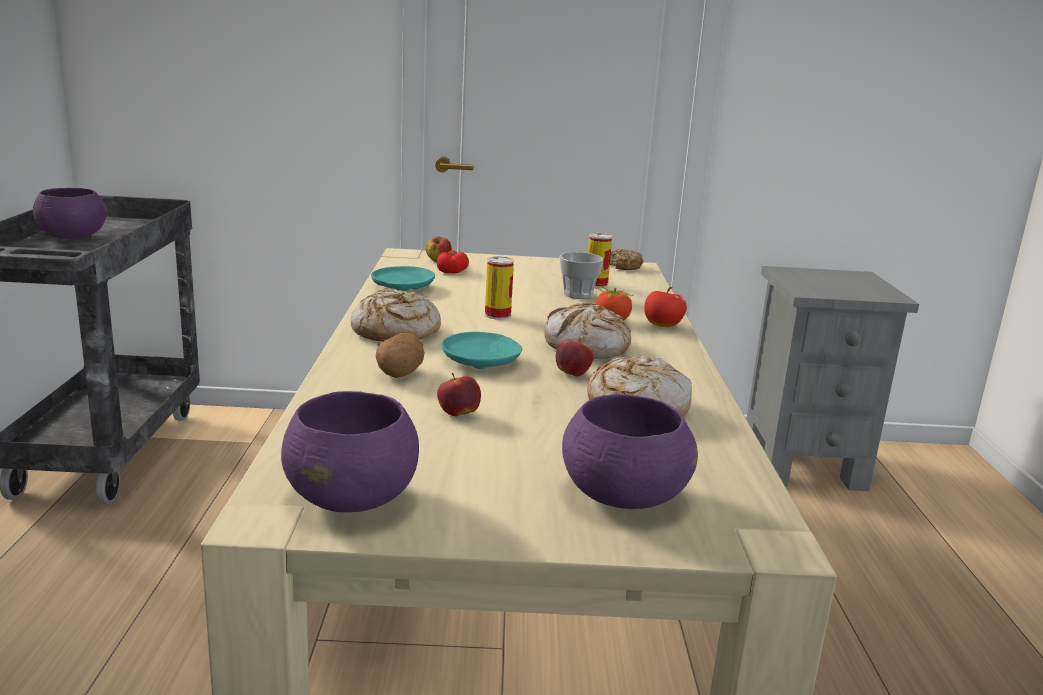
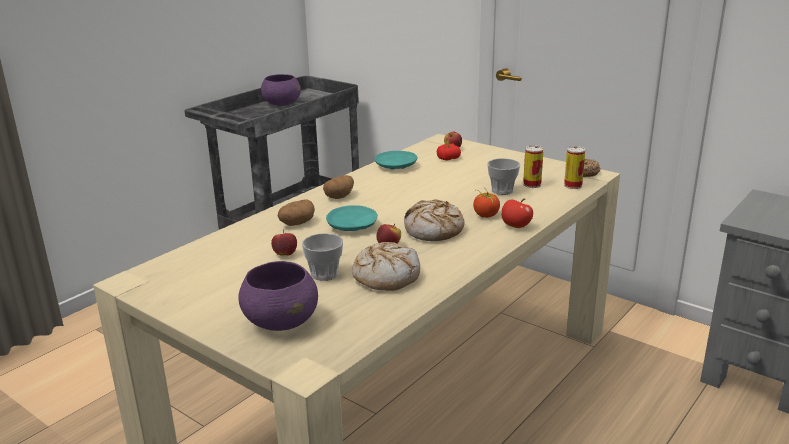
camera: 40 degrees right, 5 degrees up
purple bowl [281,391,419,512] -> none
bread [351,289,441,342] -> potato [323,175,354,199]
can [485,256,514,320] -> can moved to [564,146,586,189]
none -> cup [302,233,343,281]

